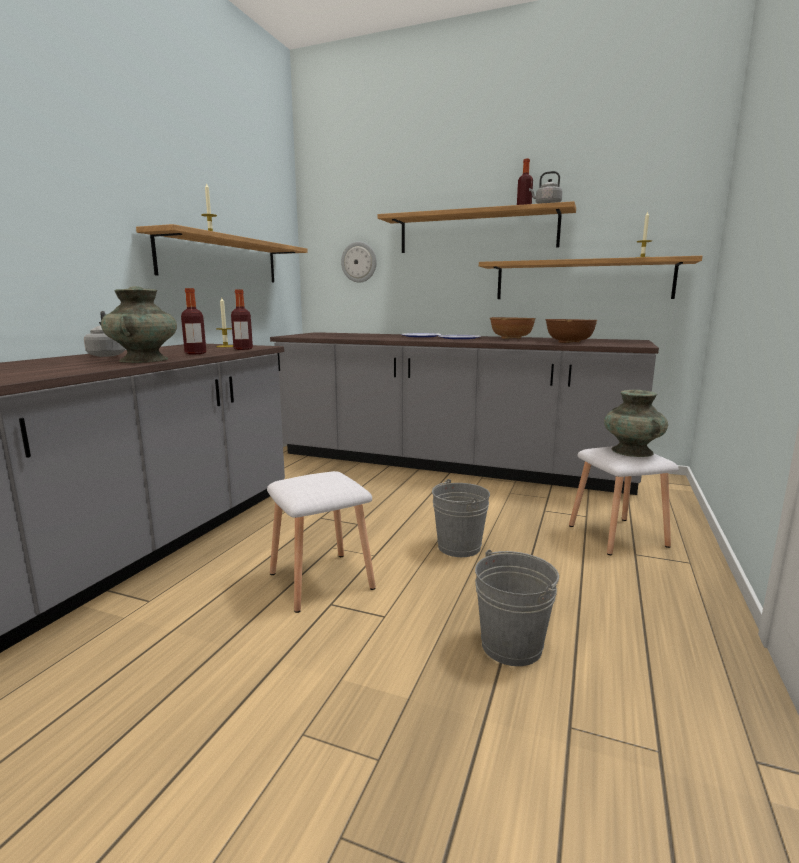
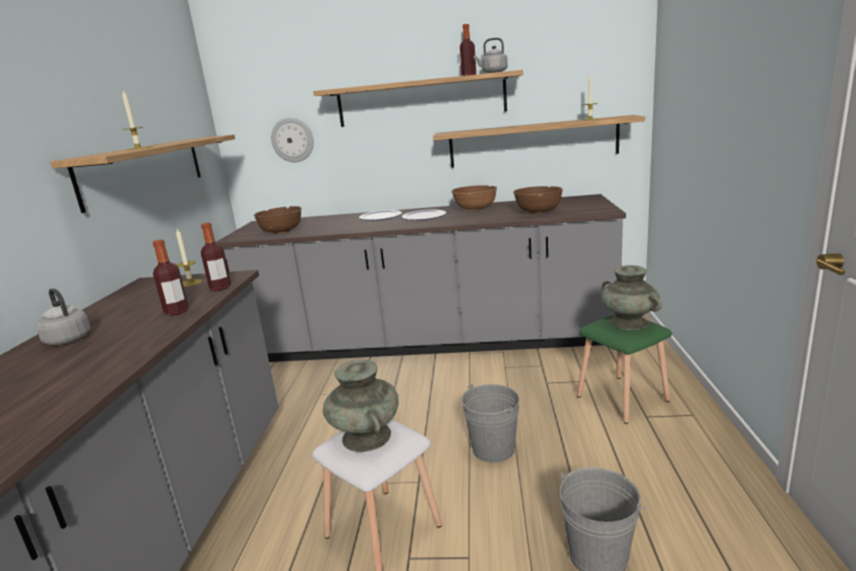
camera: 15 degrees left, 5 degrees up
turquoise vase [101,286,177,363] -> turquoise vase moved to [323,360,398,452]
white stool [569,446,679,555] -> green stool [577,314,672,424]
none -> brown bowl [254,206,302,234]

